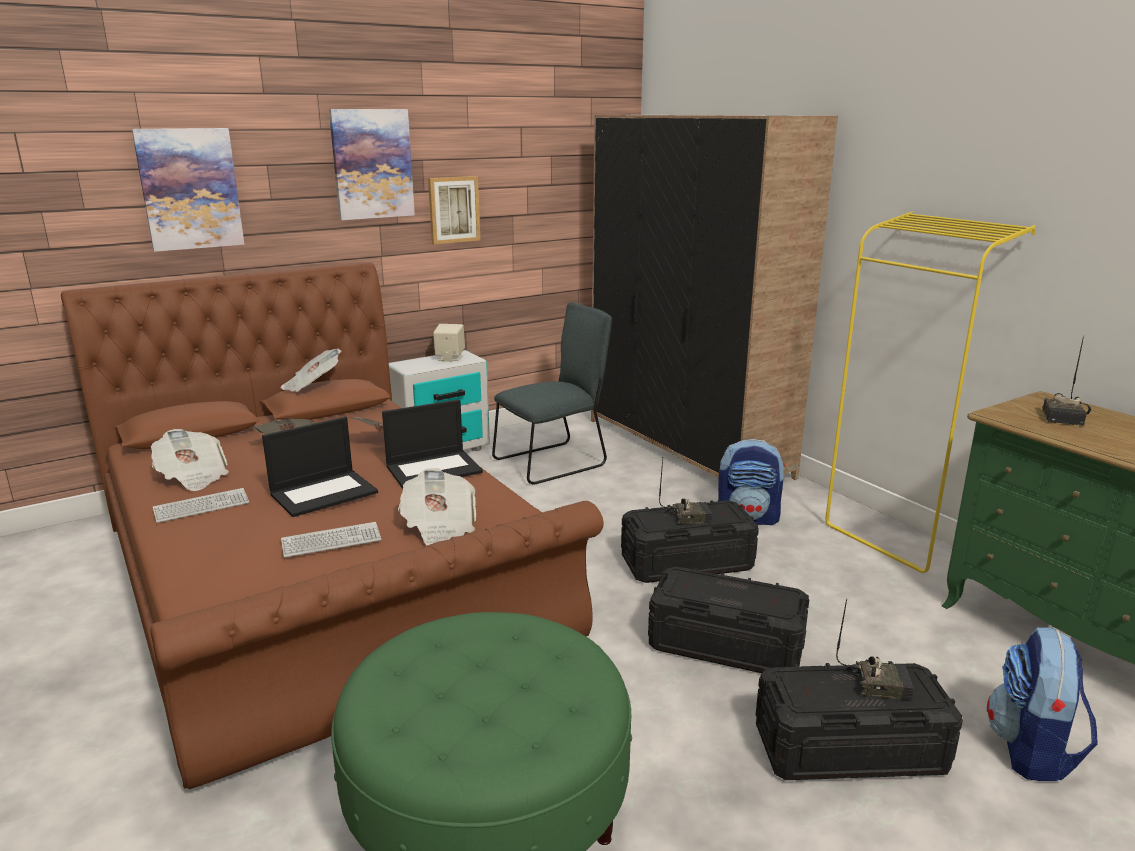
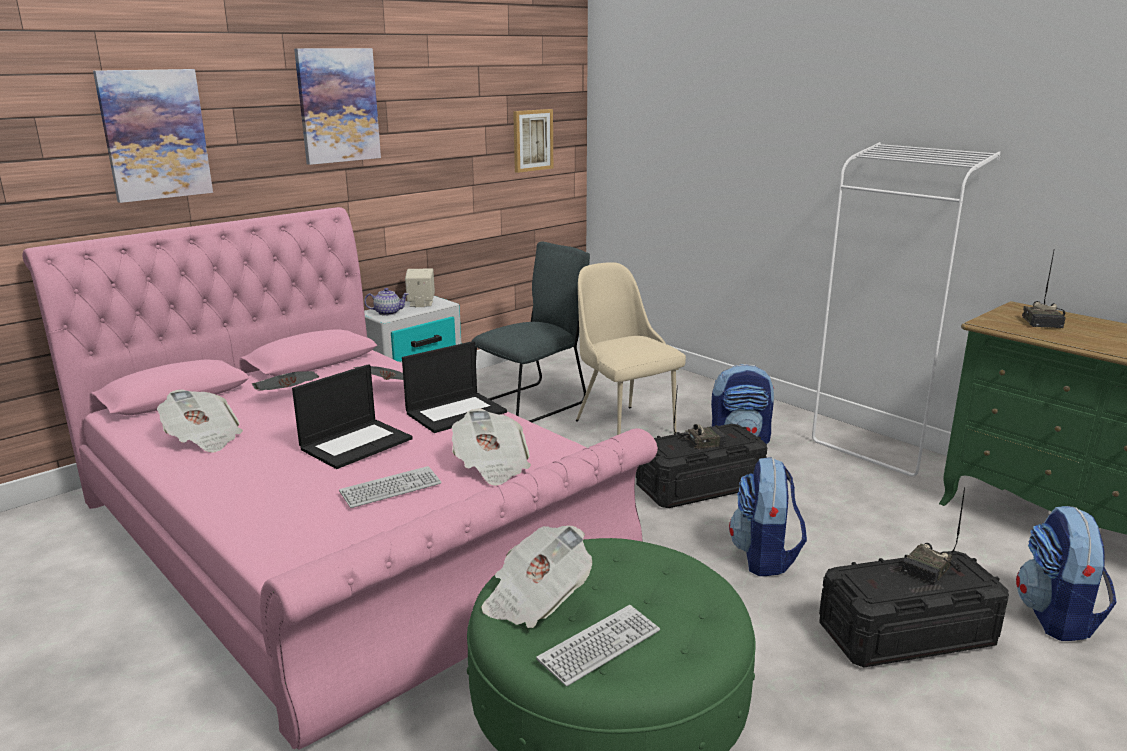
camera: 10 degrees left, 0 degrees up
brown bed [61,262,604,789] -> pink bed [22,207,658,750]
keyboard [153,488,249,523] -> keyboard moved to [536,605,660,686]
newspaper [281,349,342,392] -> newspaper moved to [481,525,592,628]
picture [428,176,480,244] -> picture moved to [513,109,553,173]
black wardrobe [591,115,838,480] -> none
black storage box [648,566,809,673] -> backpack [729,457,807,576]
yellow clothes rack [825,212,1036,573] -> white clothes rack [812,142,1001,476]
radio [836,599,914,700] -> radio turned 135 degrees clockwise [901,487,965,585]
none -> teapot [364,288,409,316]
none -> beige chair [576,262,686,435]

